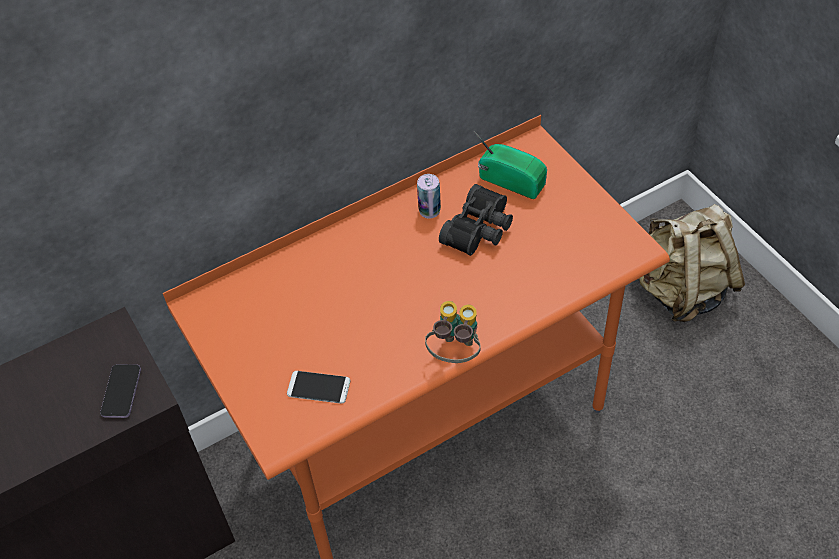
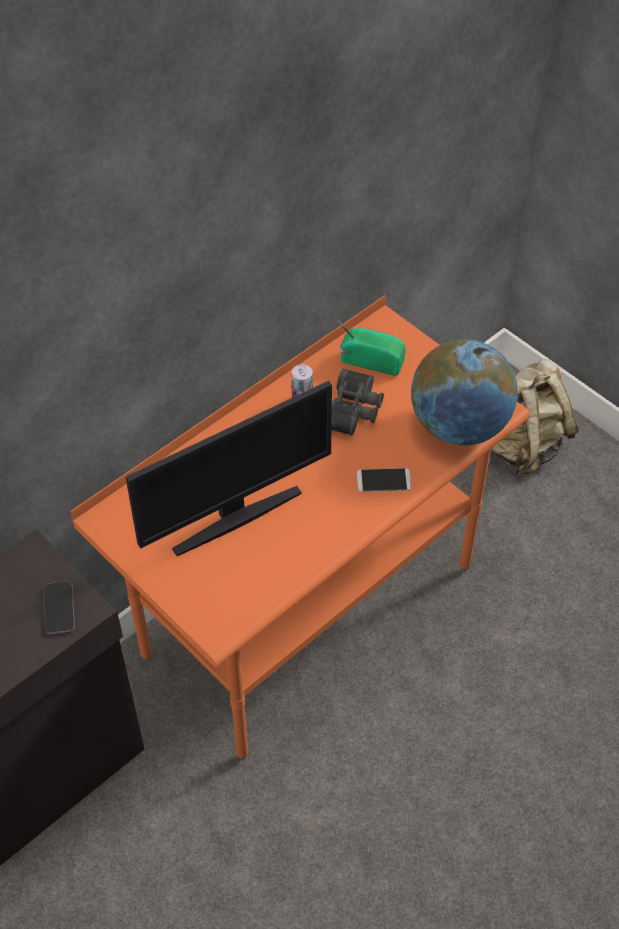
camera: 15 degrees left, 0 degrees up
phone [287,371,351,404] -> phone moved to [357,468,412,492]
binoculars [425,301,481,363] -> none
none -> monitor [126,381,332,556]
none -> globe [411,339,518,445]

